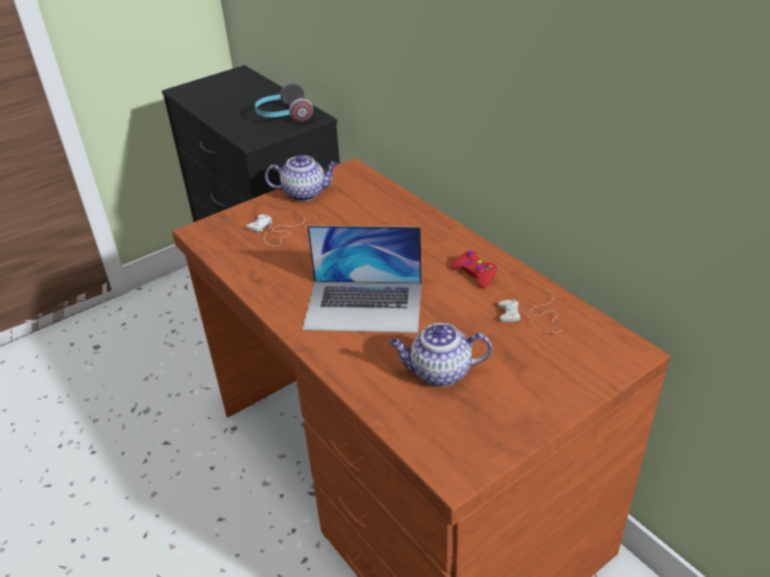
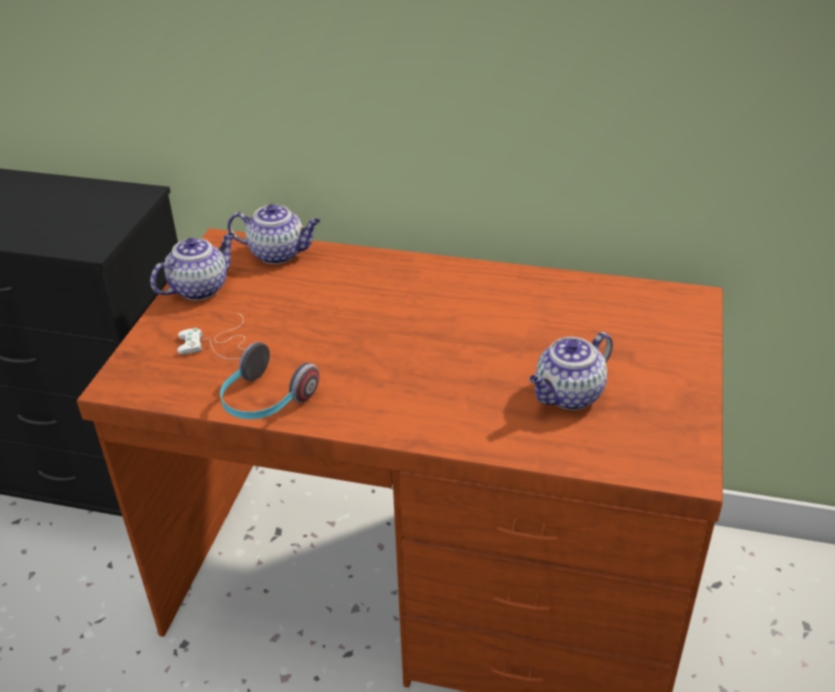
camera: 40 degrees left, 0 degrees up
headphones [255,83,313,122] -> headphones moved to [220,342,319,419]
laptop [302,226,421,333] -> none
red game controller [451,251,497,288] -> none
white game controller [498,290,563,333] -> none
none -> teapot [227,204,320,264]

